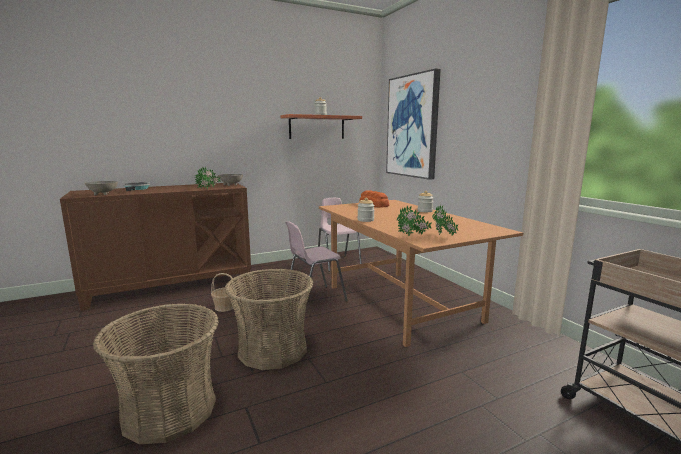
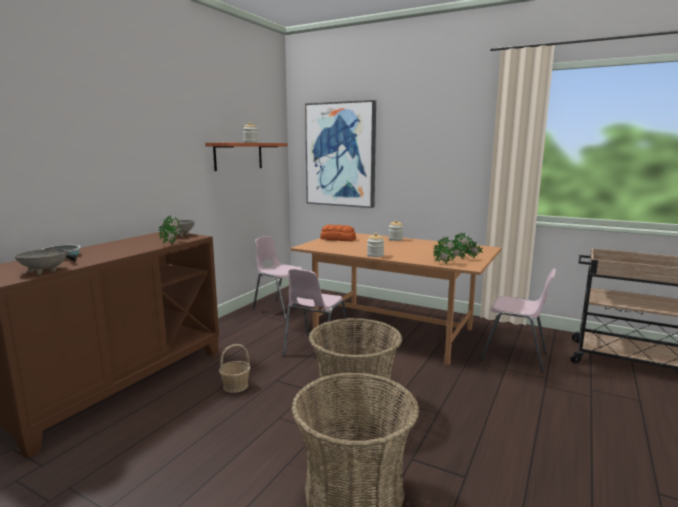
camera: 35 degrees left, 0 degrees up
none -> pink chair [480,268,556,373]

